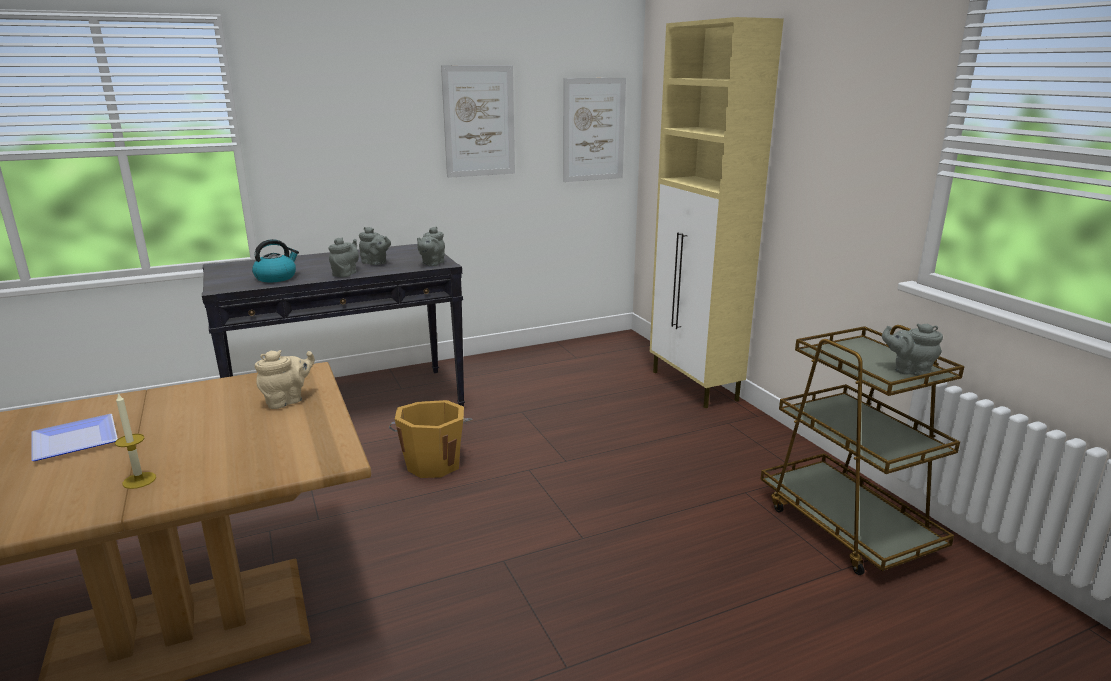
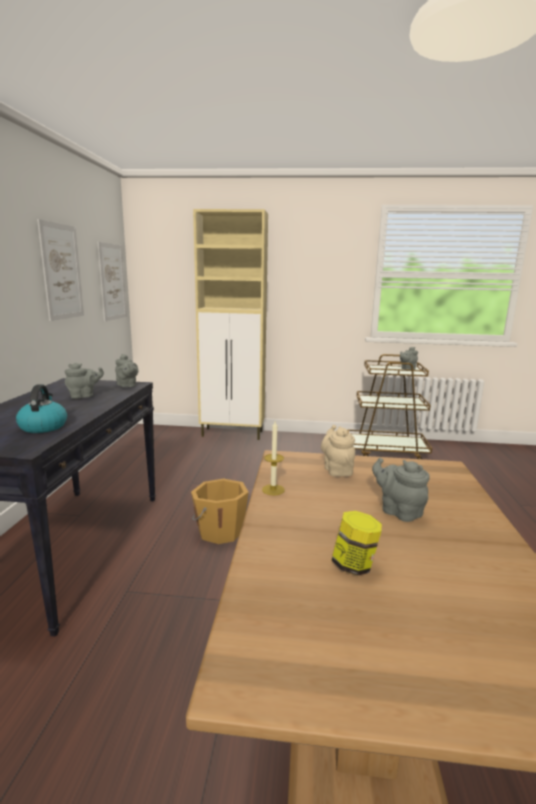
camera: 60 degrees left, 5 degrees down
plate [31,414,118,461] -> jar [331,511,382,576]
candle [115,393,156,489] -> candle moved to [262,421,285,495]
grey teapot [328,238,359,277] -> grey teapot moved to [372,458,430,522]

